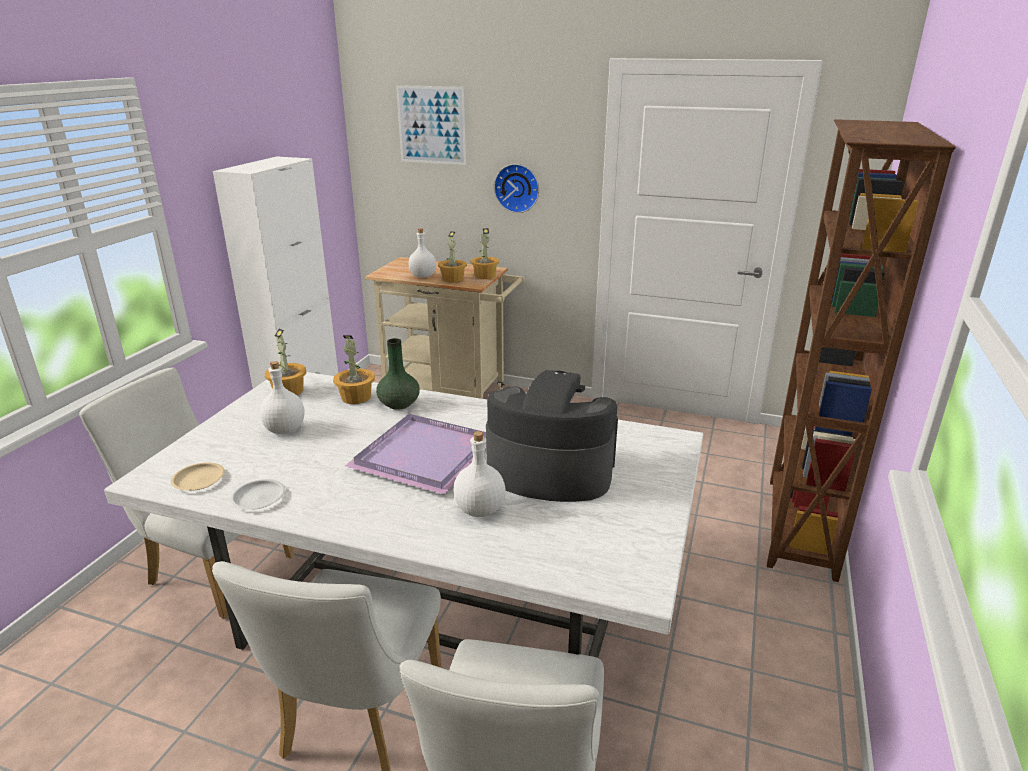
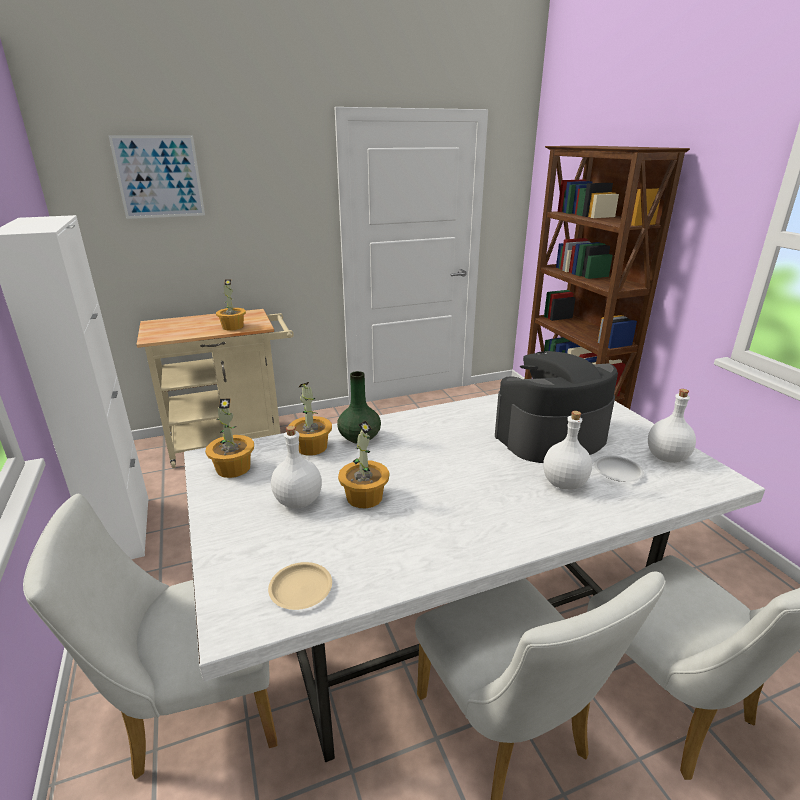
camera: 40 degrees left, 0 degrees up
white plate [230,479,285,510] -> white plate moved to [594,456,644,482]
purple tray [345,414,486,494] -> none
white bottle [408,229,436,278] -> white bottle moved to [648,389,696,463]
potted plant [471,228,499,279] -> potted plant moved to [338,421,389,508]
wall clock [494,164,539,213] -> none

